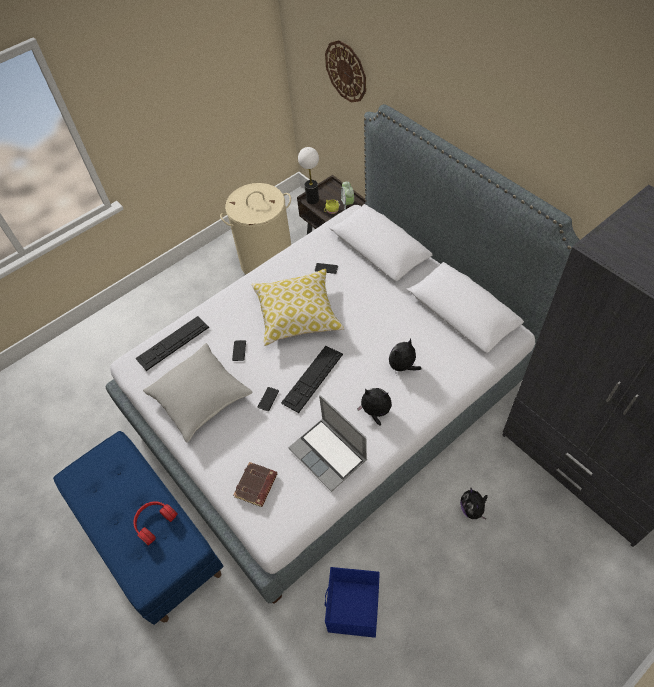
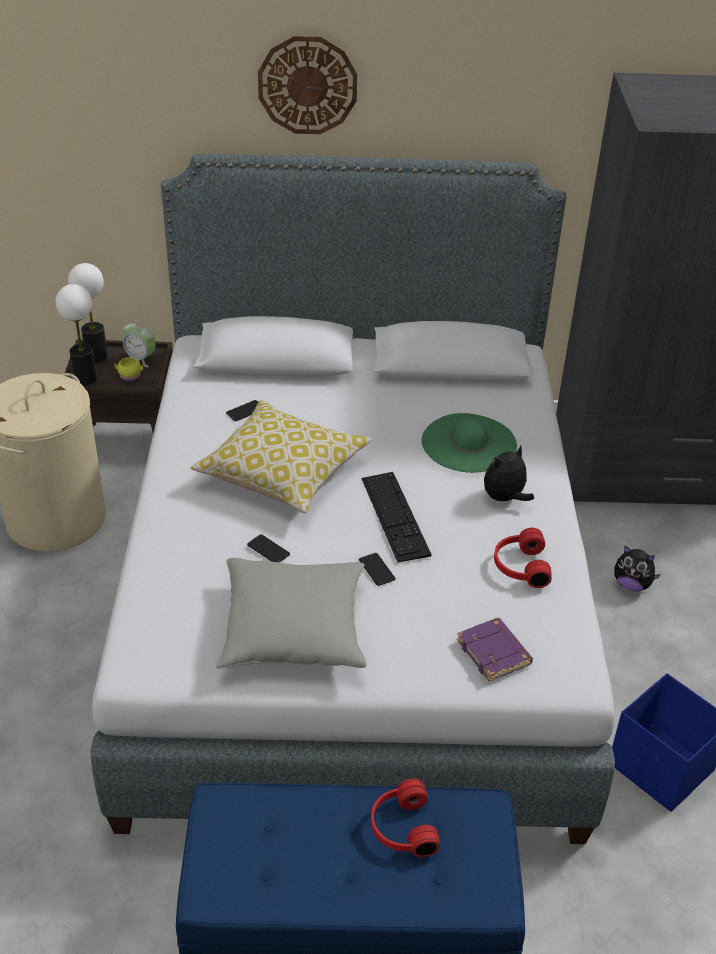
camera: 55 degrees left, 15 degrees down
keyboard [135,316,209,371] -> none
brown book [233,462,277,507] -> purple book [457,618,533,682]
laptop [288,395,367,492] -> red headphones [494,528,552,588]
wall clock [325,40,366,102] -> wall clock moved to [258,36,357,134]
plush toy [389,338,422,371] -> green hat [422,413,517,473]
none -> table lamp [68,263,108,363]

